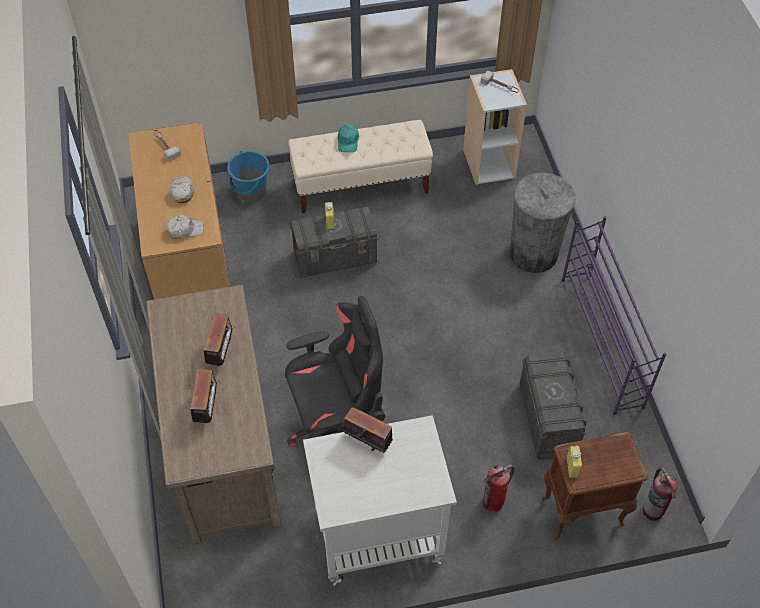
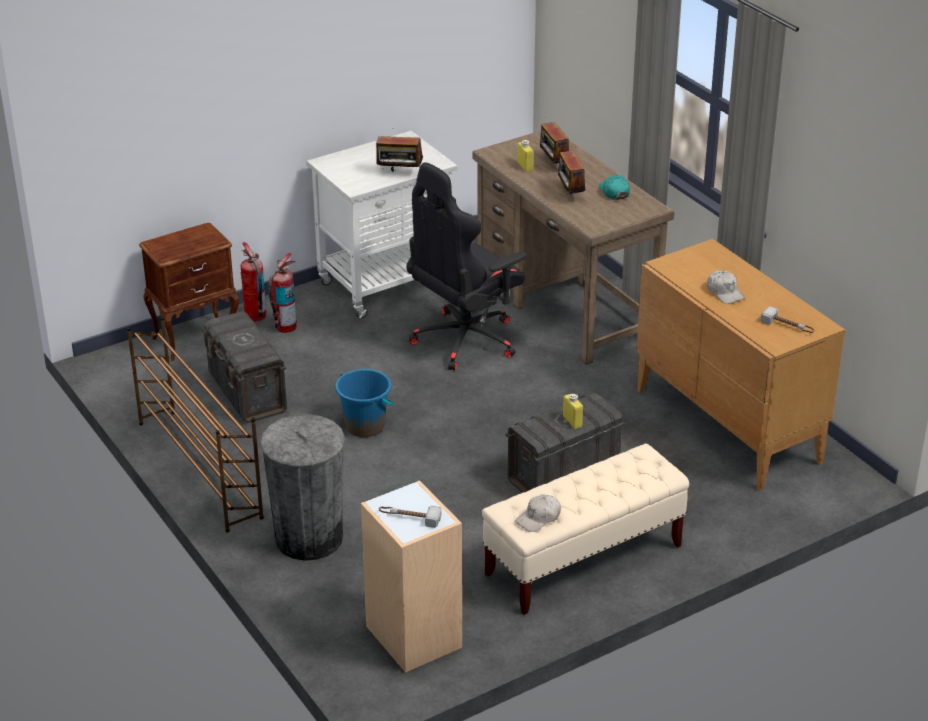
camera: 160 degrees right, 20 degrees down
white cap [166,214,204,239] -> white cap moved to [516,494,561,532]
blue bucket [227,151,269,202] -> blue bucket moved to [335,369,394,437]
turquoise cap [338,124,359,152] -> turquoise cap moved to [599,175,630,200]
purple shoe rack [562,217,666,414] -> brown shoe rack [127,317,264,532]
yellow bottle [566,446,582,478] -> yellow bottle moved to [517,140,533,172]
fire extinguisher [643,467,677,521] -> fire extinguisher moved to [241,242,266,321]

